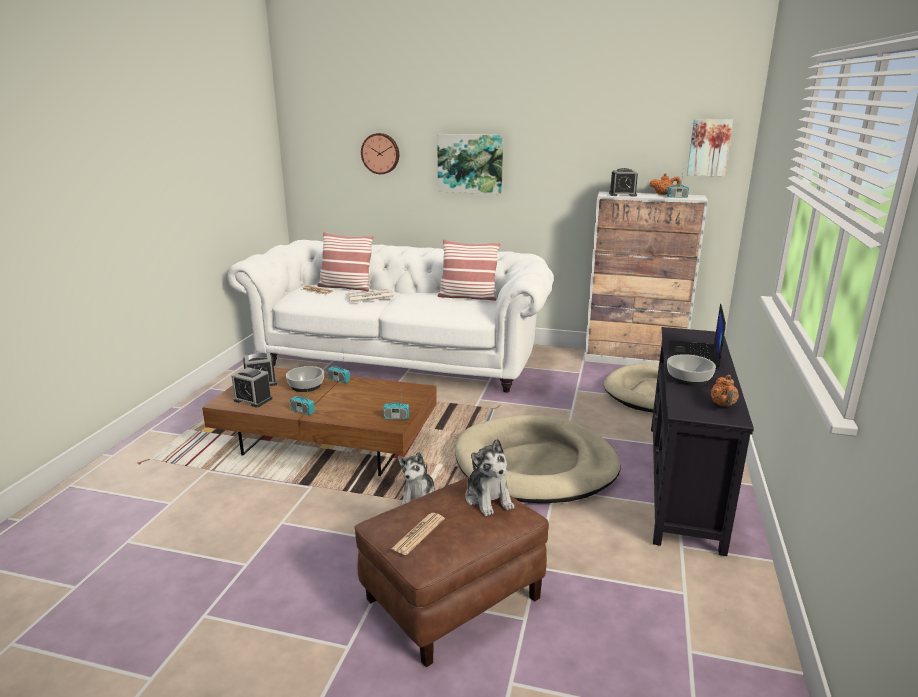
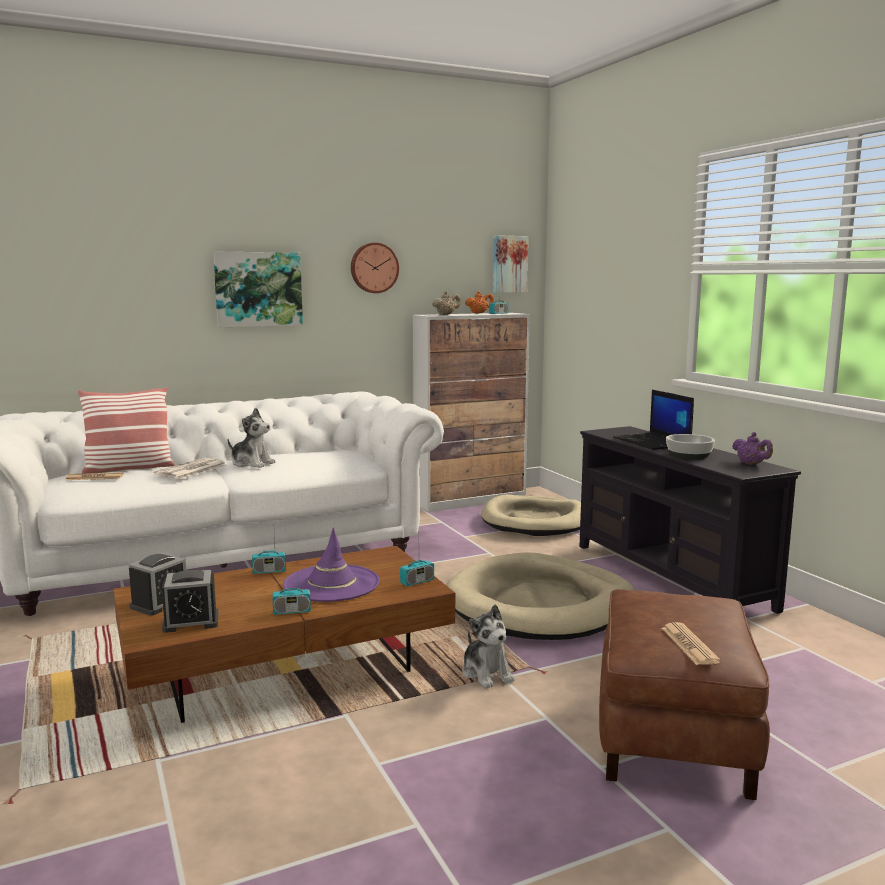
camera: 40 degrees left, 10 degrees down
bowl [286,366,324,392] -> none
wall clock [361,133,399,174] -> wall clock moved to [351,242,399,293]
pillow [438,239,500,301] -> none
plush toy [465,439,514,516] -> plush toy moved to [228,408,276,468]
alarm clock [609,168,638,196] -> beige teapot [432,291,461,315]
orange teapot [711,375,739,407] -> purple teapot [732,432,773,465]
none -> purple hat [283,528,380,602]

